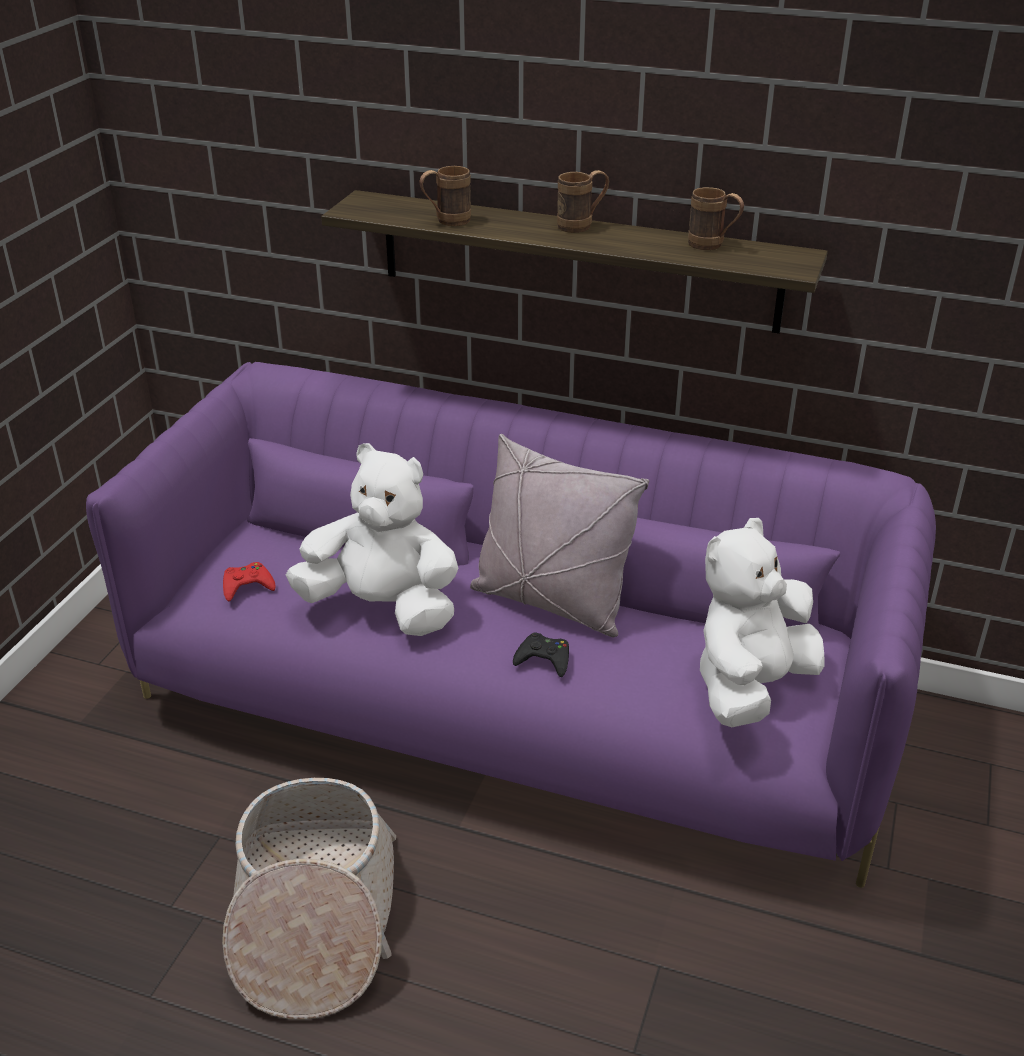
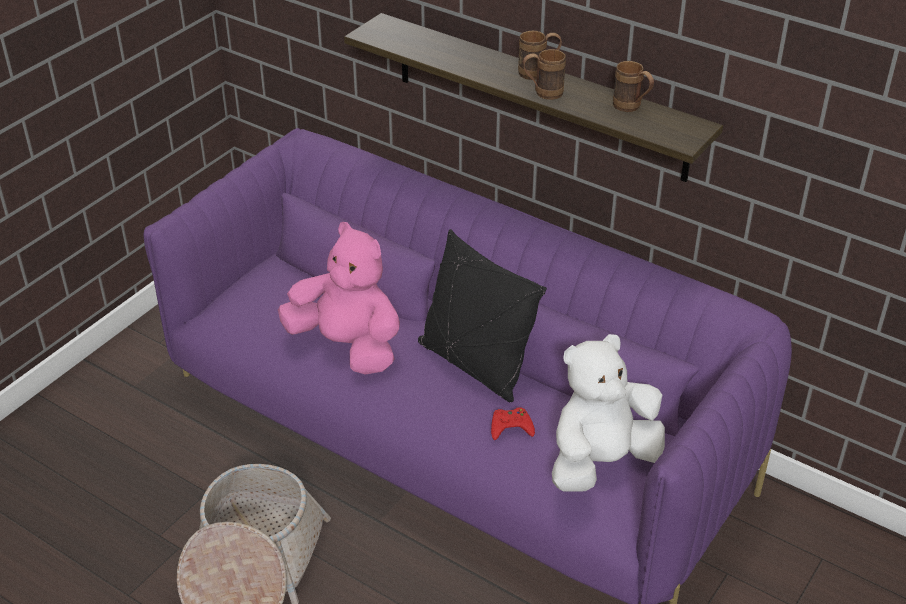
camera: 15 degrees right, 5 degrees up
red game controller [223,562,276,601] -> red game controller moved to [491,407,535,440]
white plush toy [286,443,459,636] -> pink plush toy [278,222,400,375]
brown mug [419,166,471,226] -> brown mug moved to [523,49,566,100]
purple pillow [470,434,649,638] -> black pillow [418,229,547,403]
black game controller [513,633,569,677] -> none

